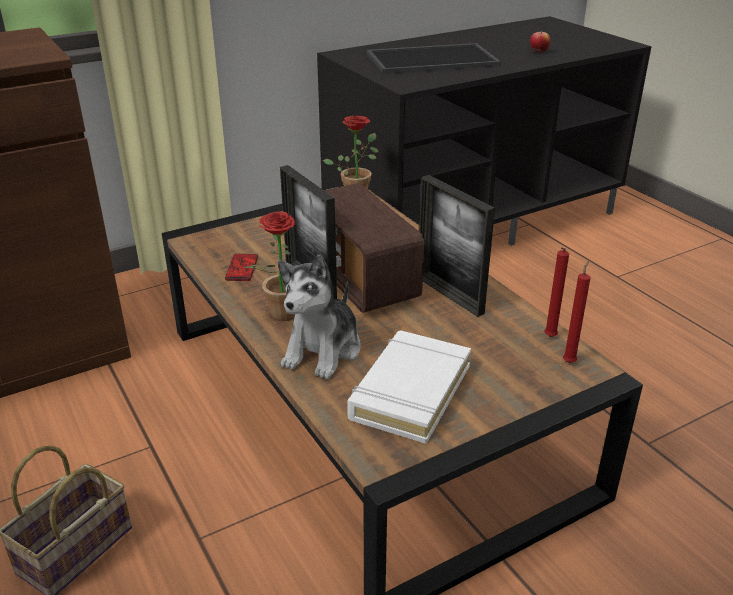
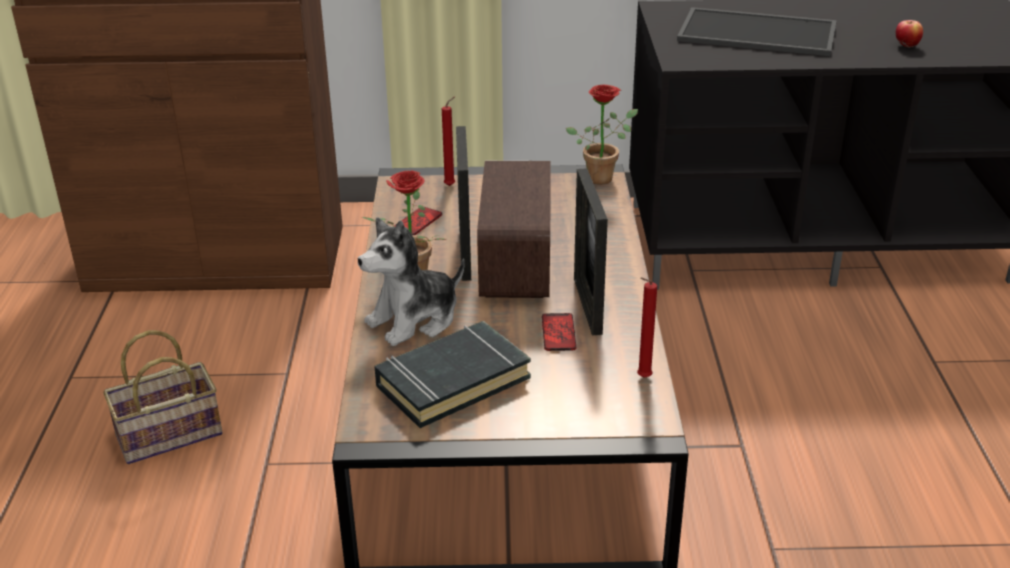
camera: 30 degrees right, 0 degrees up
white book [347,330,471,444] -> black book [374,321,531,428]
red candle [563,260,590,363] -> red candle moved to [442,96,455,186]
none -> phone [542,313,576,351]

